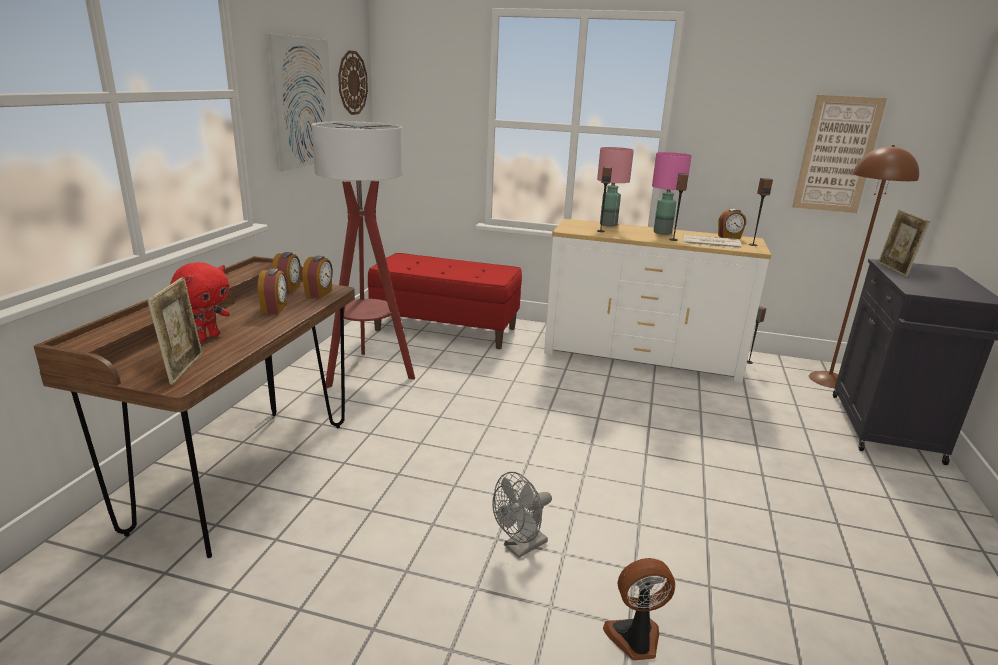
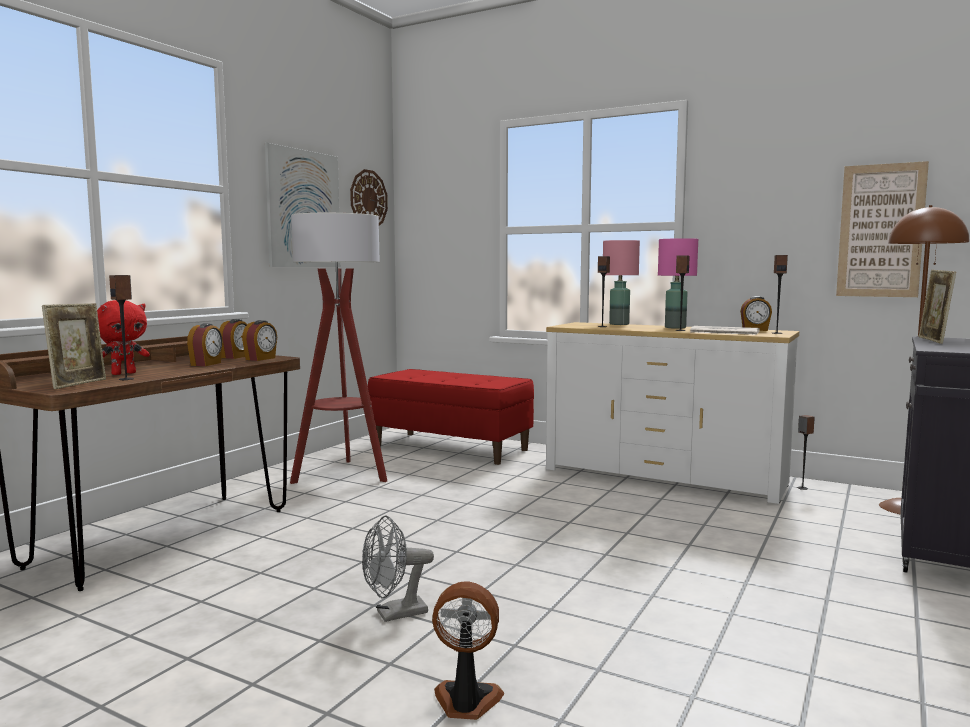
camera: 15 degrees right, 15 degrees down
none -> speaker [109,275,134,380]

